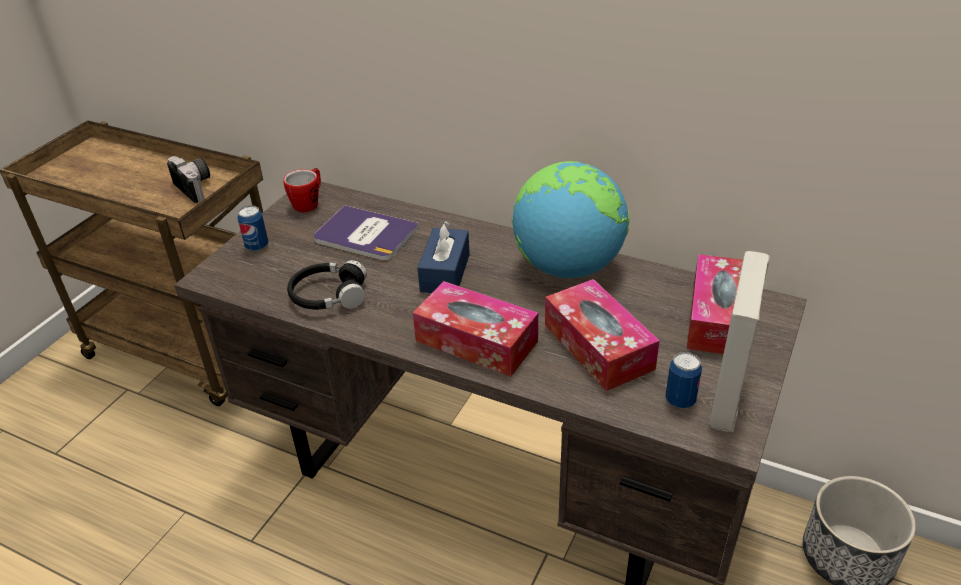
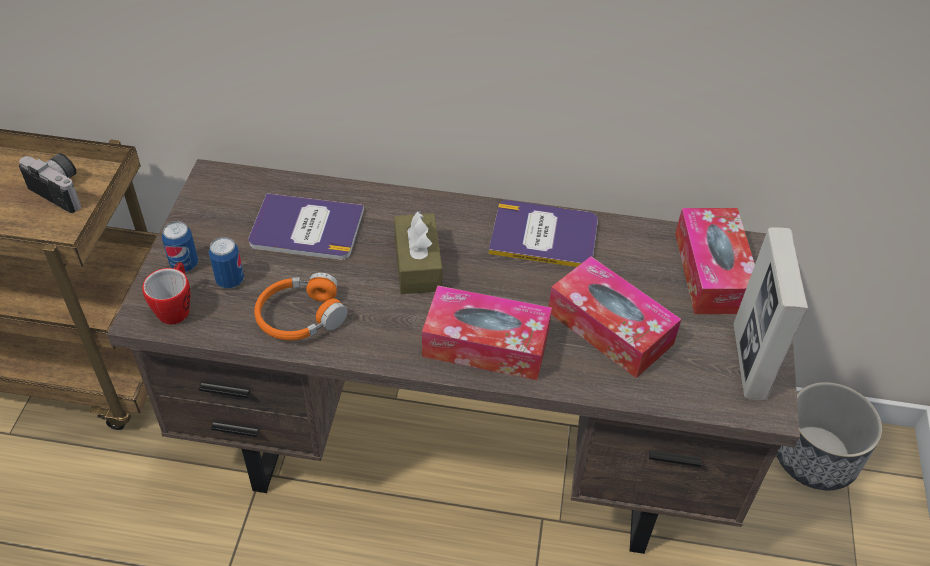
camera: 20 degrees left, 10 degrees up
mug [283,168,321,213] -> mug moved to [142,262,191,324]
black headphones [287,260,367,310] -> orange headphones [254,272,348,340]
blue tissue box [418,220,470,293] -> brown tissue box [394,211,442,294]
globe [512,161,629,278] -> book [489,200,598,267]
can [665,352,702,408] -> can moved to [209,237,244,288]

